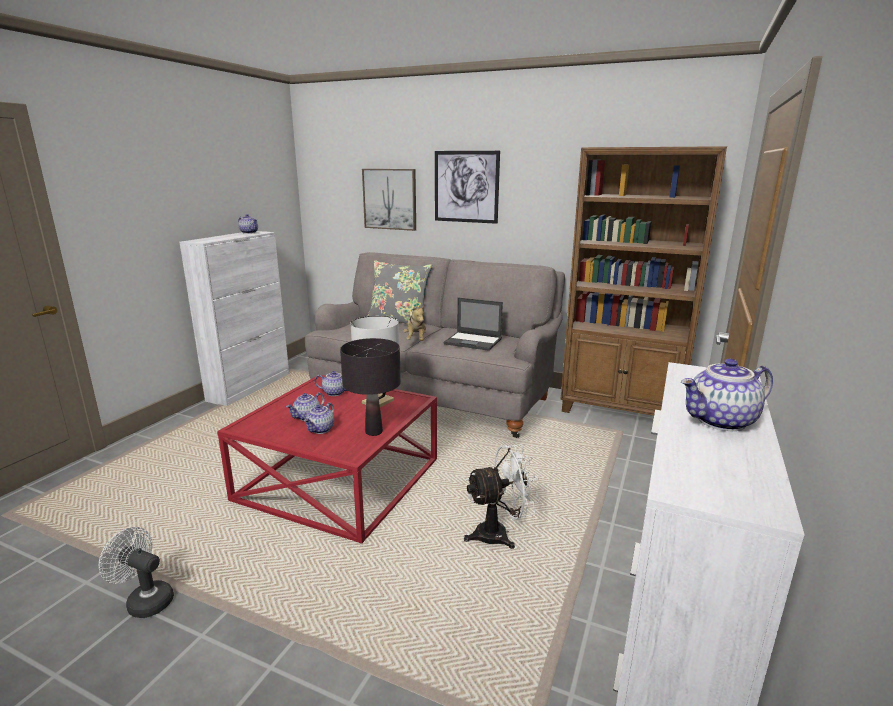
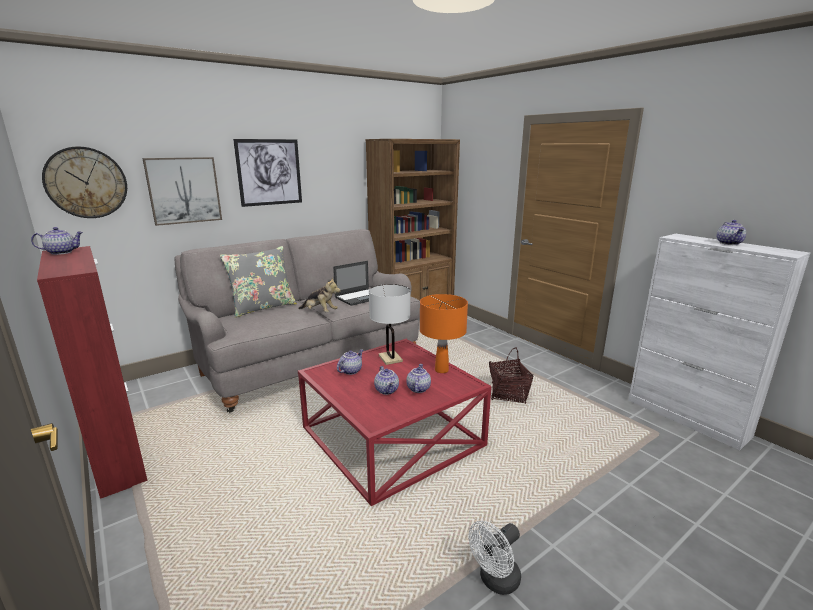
camera: 60 degrees left, 0 degrees up
white cabinet [179,231,289,406] -> red cabinet [37,246,148,499]
teapot [304,402,334,434] -> teapot turned 135 degrees counterclockwise [406,364,431,393]
black table lamp [340,338,401,436] -> orange table lamp [420,294,468,373]
white fan [464,444,540,549] -> basket [489,347,533,404]
none -> wall clock [42,146,127,218]

